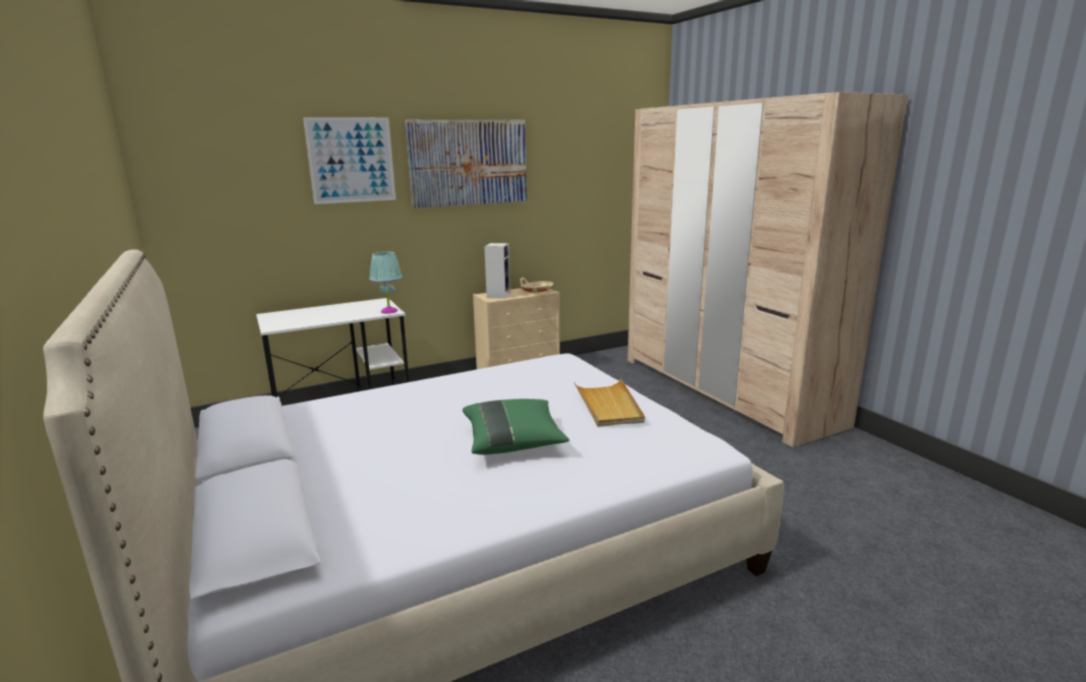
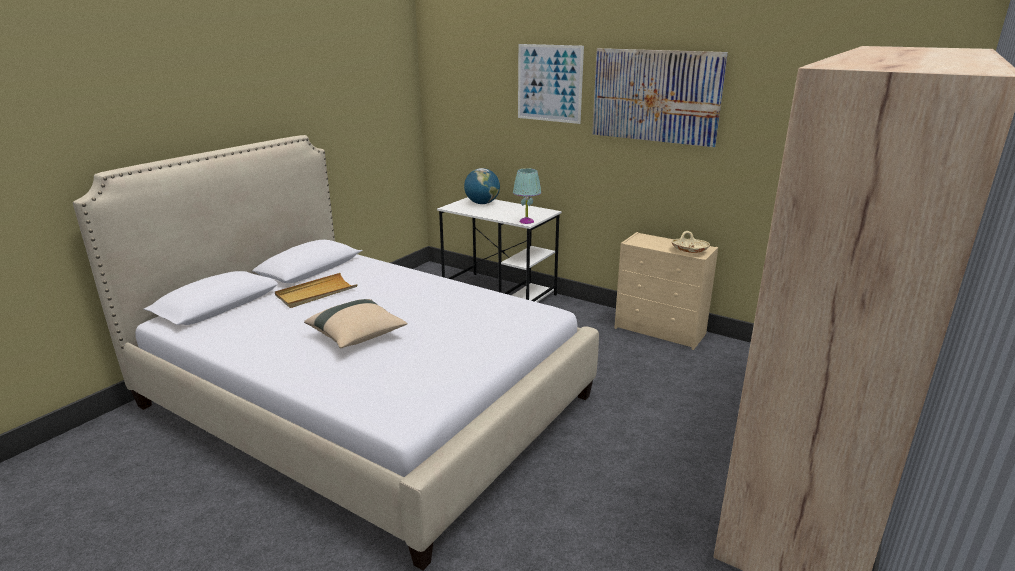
camera: 60 degrees right, 5 degrees up
green pillow [462,399,569,455] -> beige pillow [304,299,407,348]
speaker [484,243,511,299] -> none
beige tray [574,379,645,427] -> beige tray moved to [275,273,358,308]
none -> globe [464,168,500,204]

